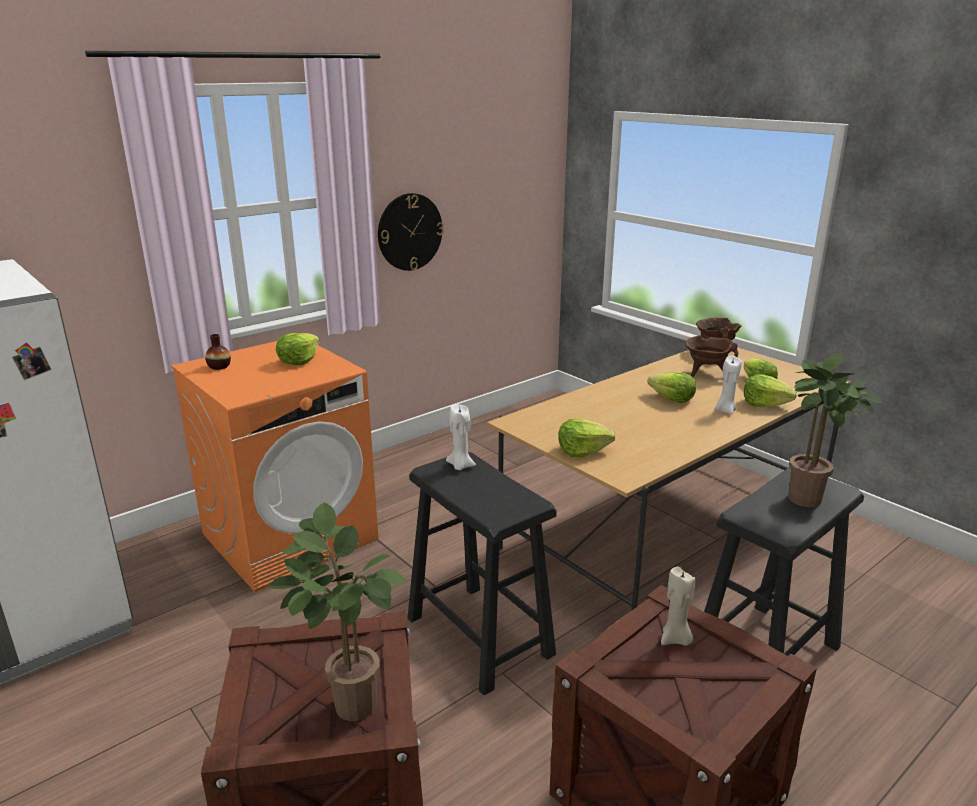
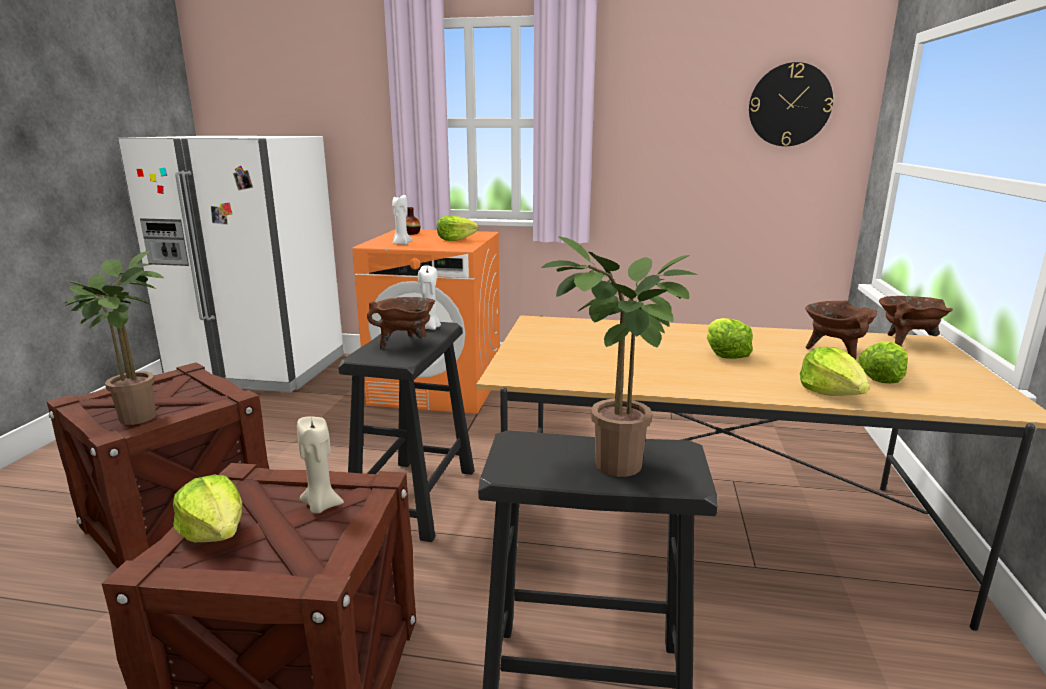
camera: 50 degrees right, 5 degrees down
wall clock [378,193,444,271] -> wall clock moved to [749,62,833,146]
lettuce [558,419,615,457] -> lettuce moved to [173,475,242,542]
white candle [715,356,742,414] -> white candle moved to [392,195,412,245]
none -> brown cooking pot [367,297,435,349]

